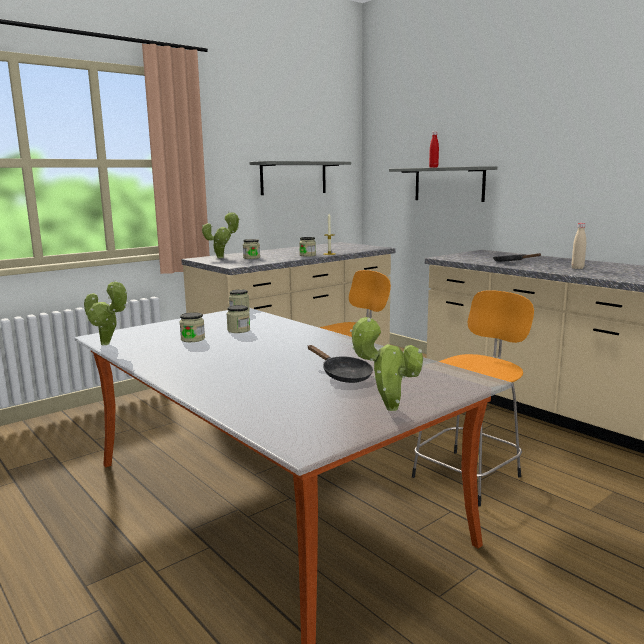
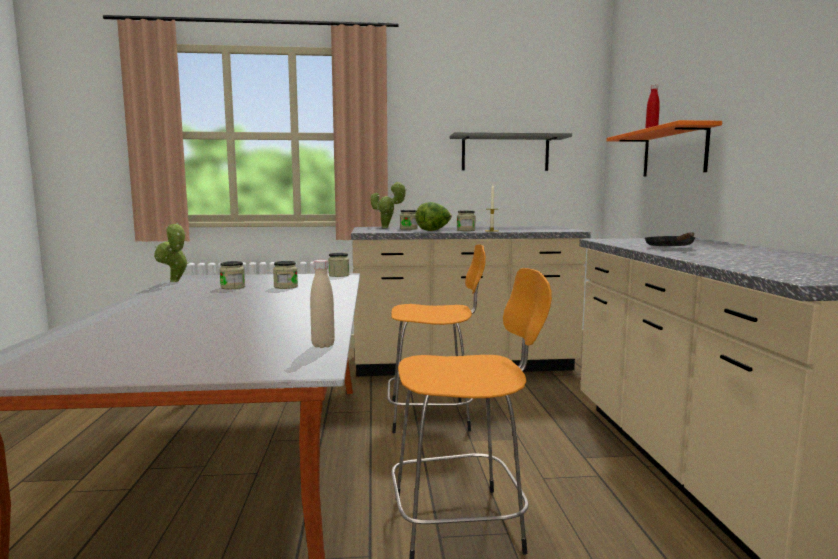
camera: 35 degrees right, 5 degrees down
black frying pan [308,345,373,383] -> none
potted plant [350,317,423,411] -> none
grey shelf [389,166,497,202] -> orange shelf [606,120,722,176]
beige bottle [571,223,586,269] -> beige bottle moved to [310,260,335,348]
none -> lettuce [415,202,452,231]

